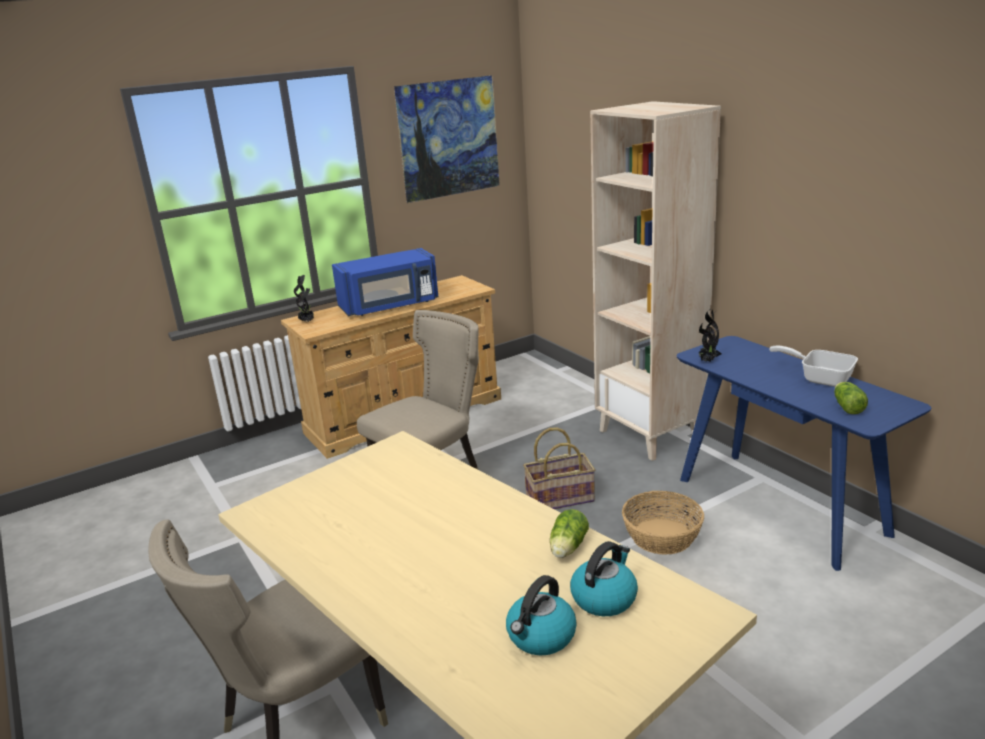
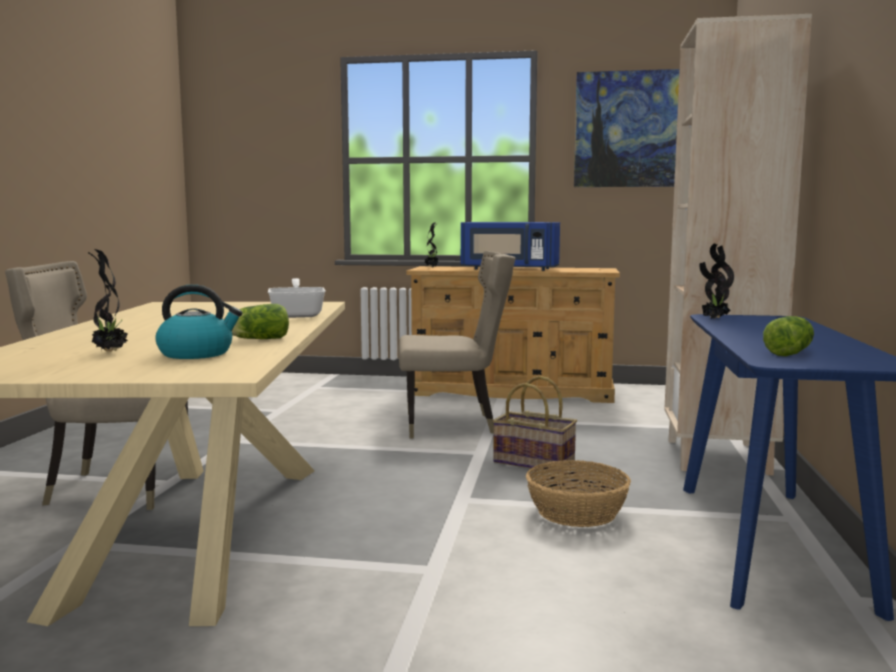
camera: 40 degrees right, 15 degrees down
kettle [506,575,577,655] -> potted plant [88,249,128,352]
frying pan [769,346,858,387] -> frying pan moved to [268,278,325,318]

